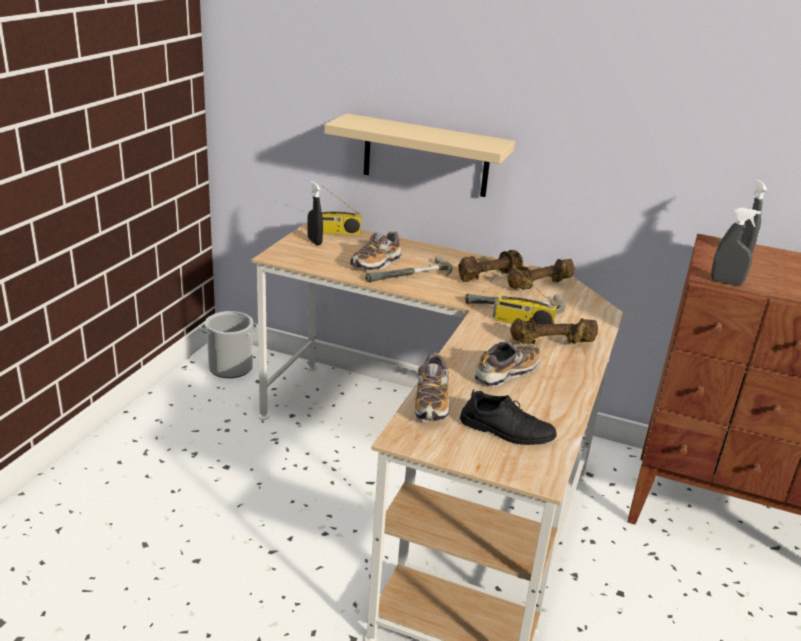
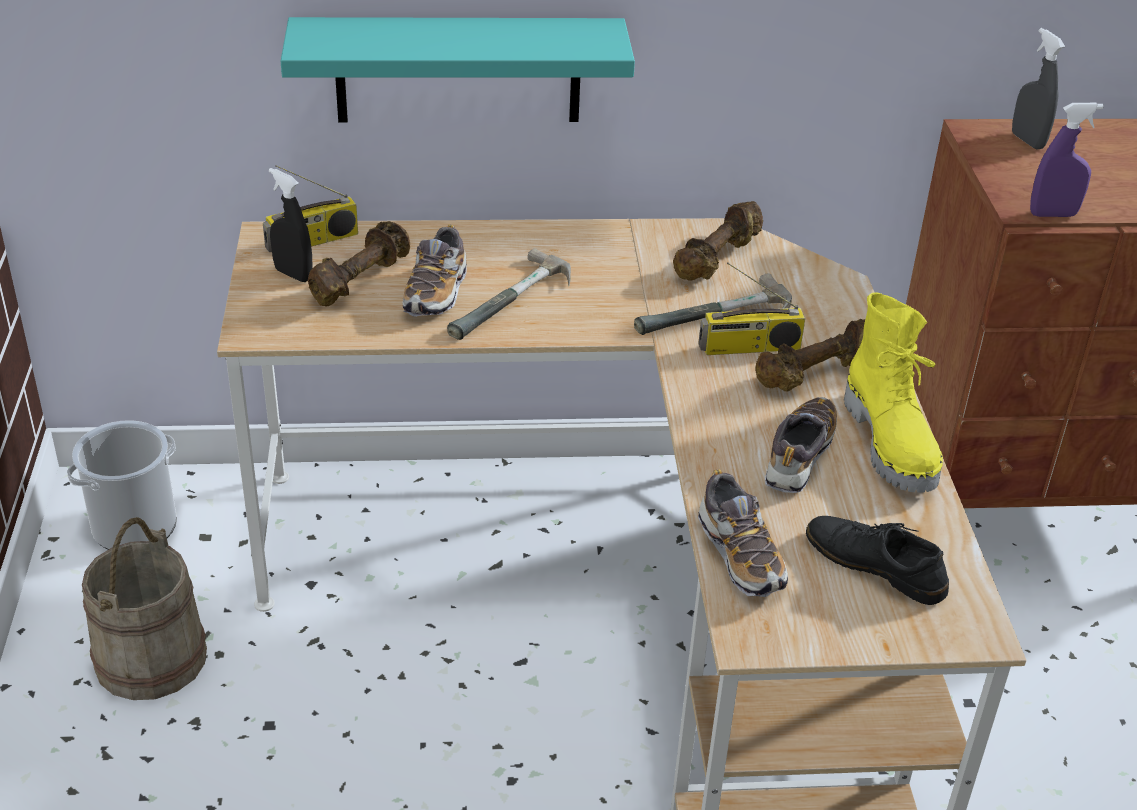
camera: 25 degrees left, 10 degrees up
beige shelf [324,114,515,197] -> turquoise shelf [281,17,635,123]
brown dumbbell [458,250,523,282] -> brown dumbbell moved to [308,221,410,307]
black shoe [460,389,557,445] -> black shoe turned 135 degrees counterclockwise [806,516,949,605]
grey spray bottle [711,208,761,285] -> purple spray bottle [1030,103,1104,217]
none -> beige bucket [82,517,207,700]
none -> yellow boot [844,292,943,493]

